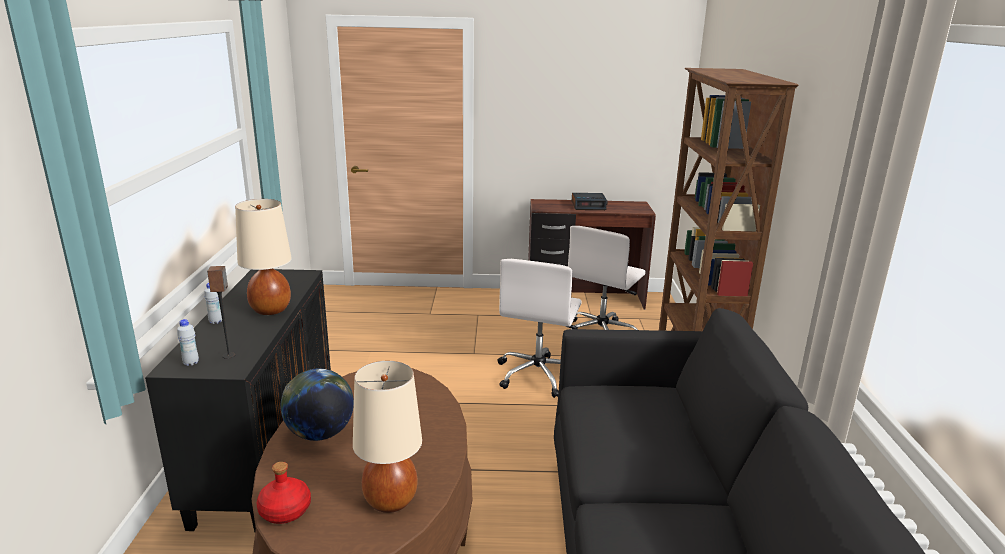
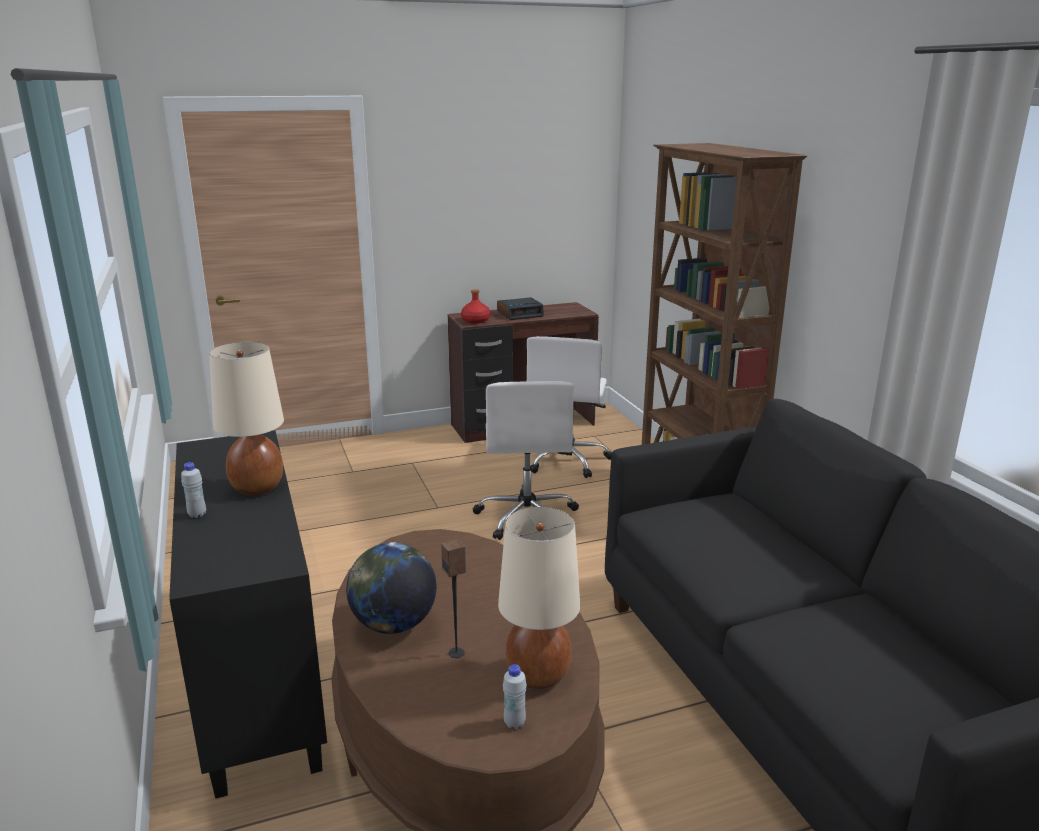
camera: 20 degrees left, 0 degrees up
white bottle [177,319,199,366] -> white bottle moved to [503,664,527,729]
speaker [207,266,235,359] -> speaker moved to [441,539,466,658]
red bottle [256,462,311,524] -> red bottle moved to [461,289,490,324]

